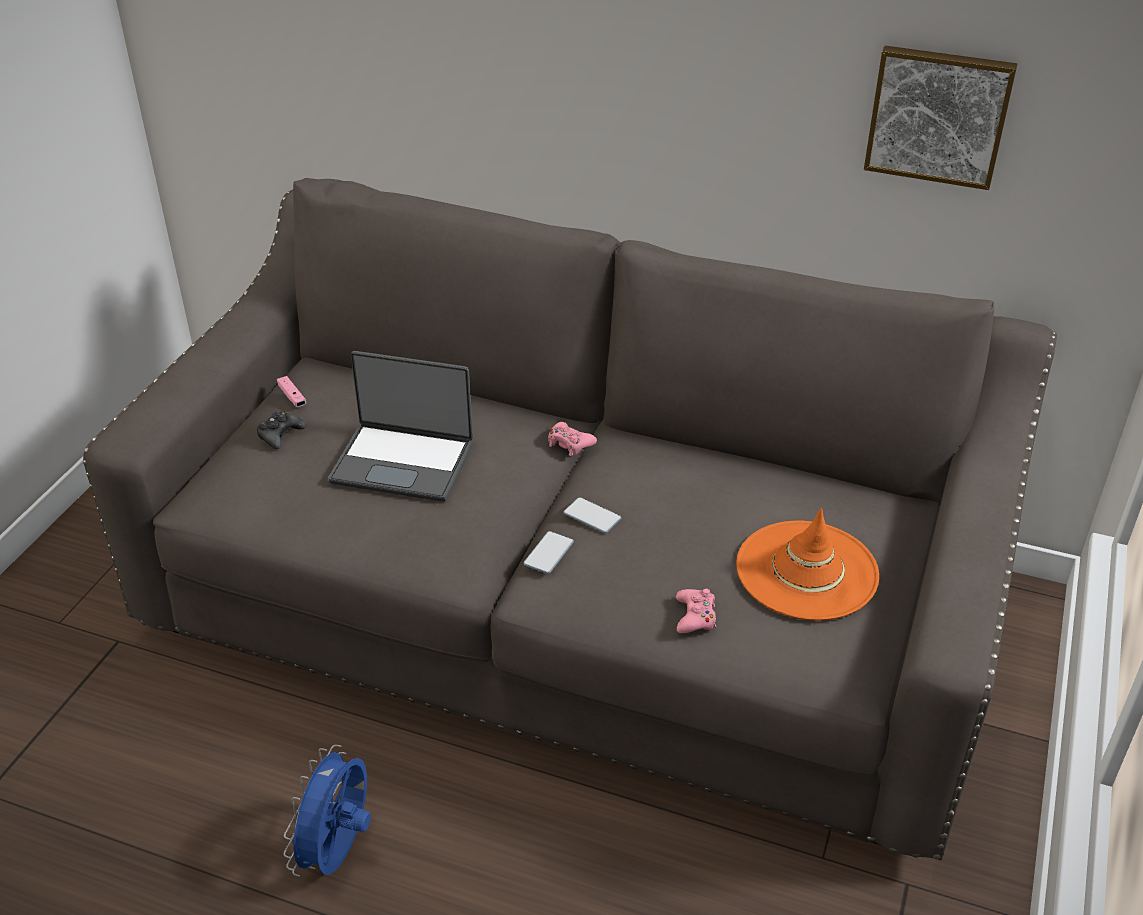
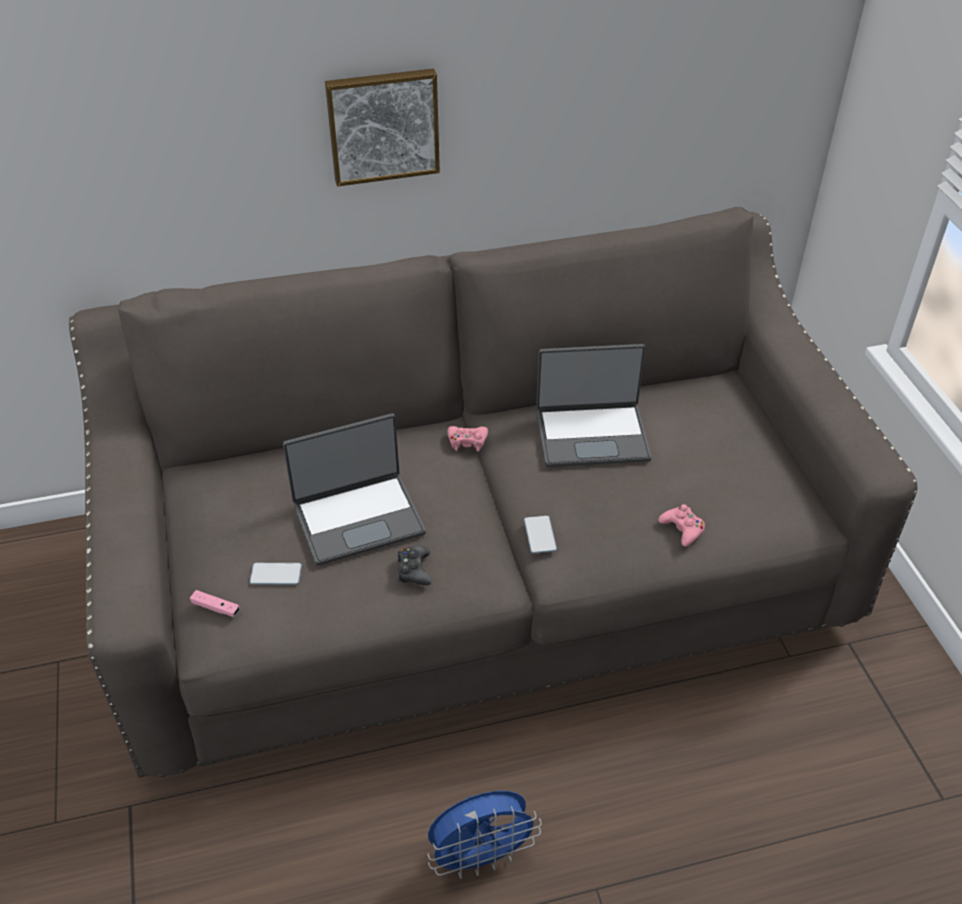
camera: 35 degrees left, 5 degrees up
black game controller [257,411,306,449] -> black game controller moved to [397,546,431,585]
pink game controller [277,376,306,407] -> pink game controller moved to [190,590,240,617]
blue fan [283,745,371,877] -> blue fan turned 90 degrees counterclockwise [427,791,542,879]
phone [563,497,621,533] -> phone moved to [250,563,302,585]
orange hat [736,508,879,621] -> none
picture [864,46,1017,190] -> picture moved to [325,68,440,187]
none -> laptop [536,344,652,467]

